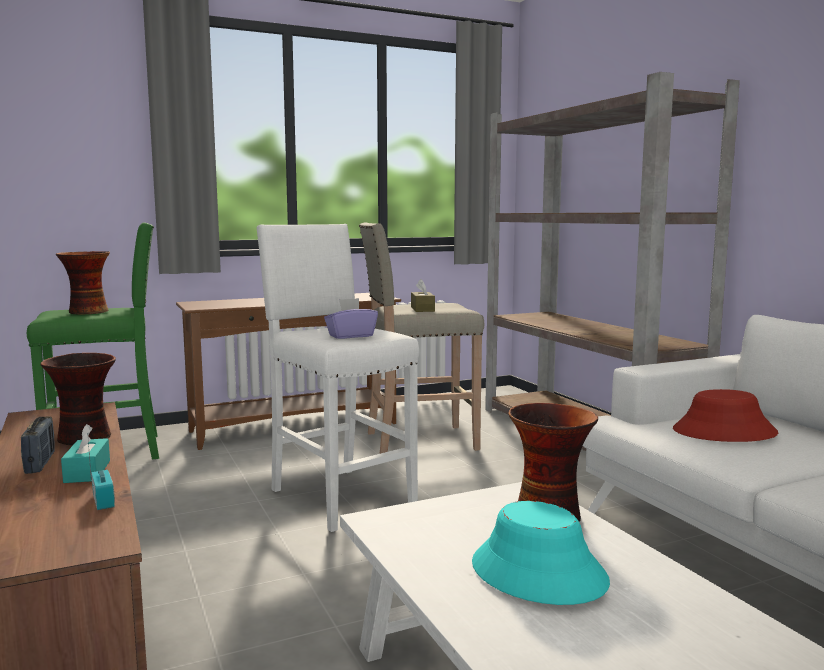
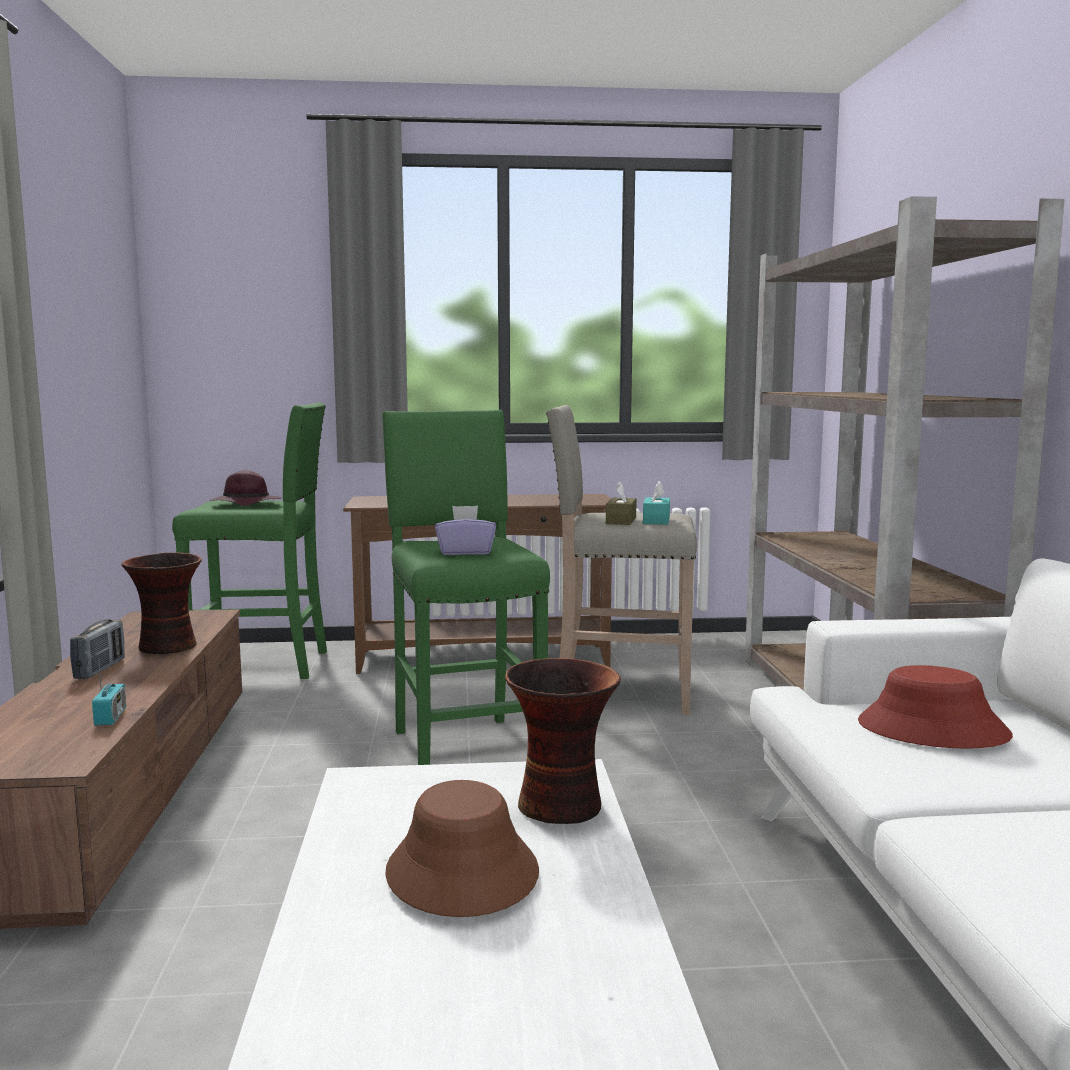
camera: 20 degrees right, 0 degrees up
vase [56,251,110,315] -> purple hat [211,470,282,506]
turquoise tissue box [61,424,110,483] -> turquoise tissue box moved to [643,481,670,525]
white stool [256,224,419,532] -> green stool [382,410,550,765]
turquoise hat [472,501,610,605] -> brown hat [385,780,539,917]

